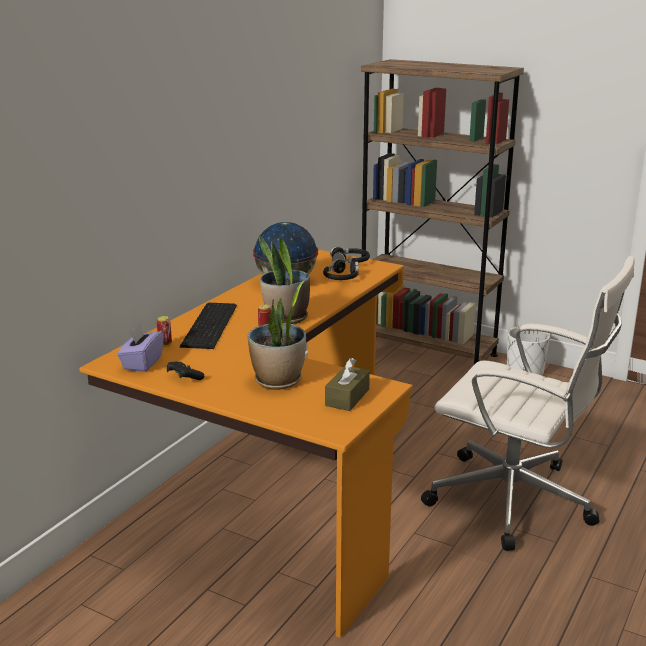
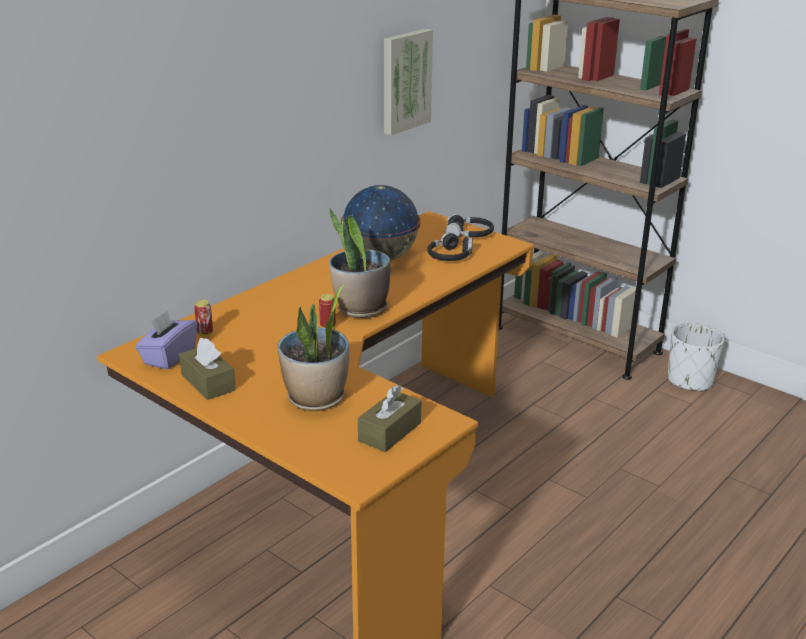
camera: 10 degrees right, 5 degrees up
black game controller [167,362,204,380] -> brown tissue box [179,338,236,400]
keyboard [180,303,237,349] -> none
white office chair [421,256,635,551] -> none
none -> picture [384,29,433,135]

